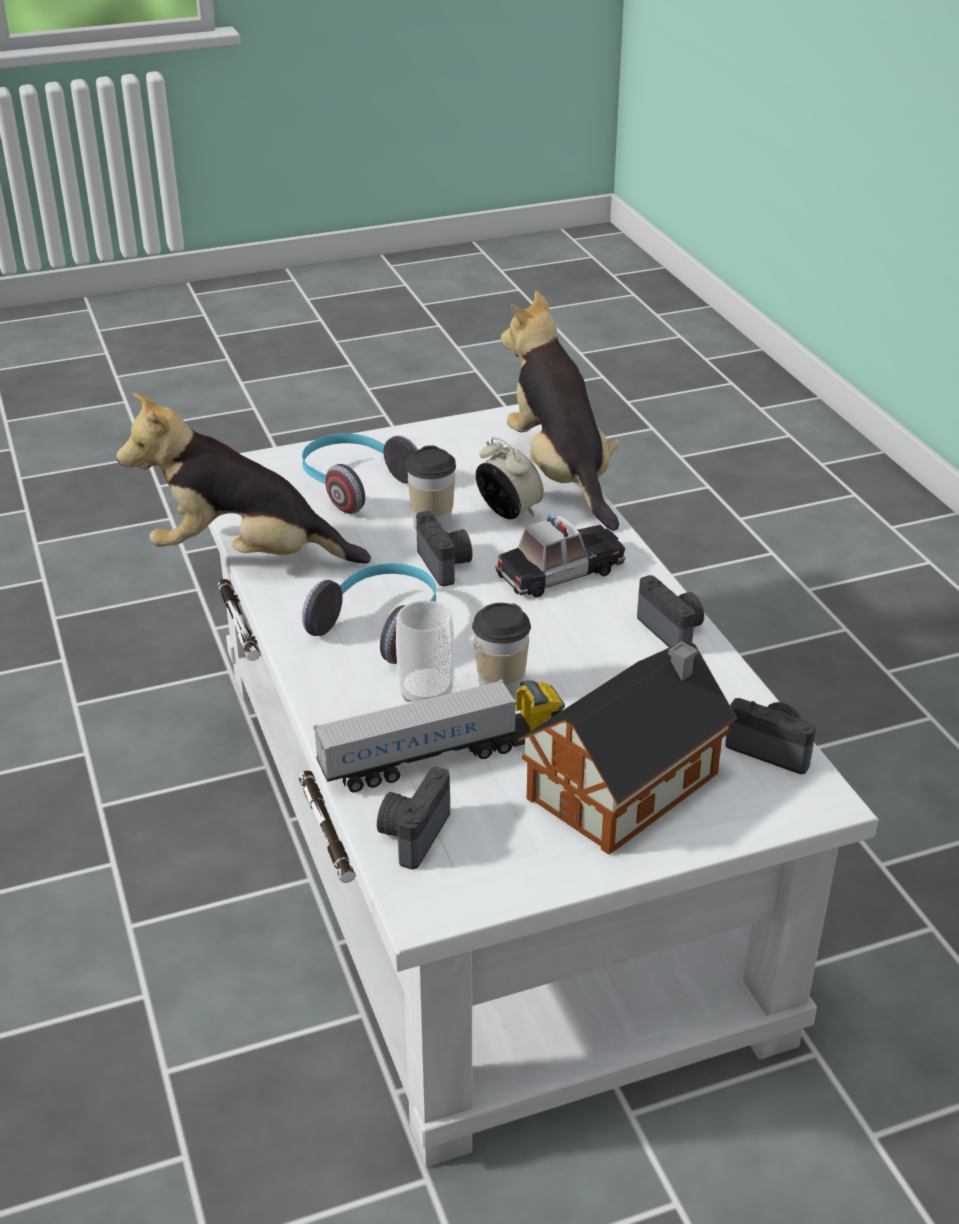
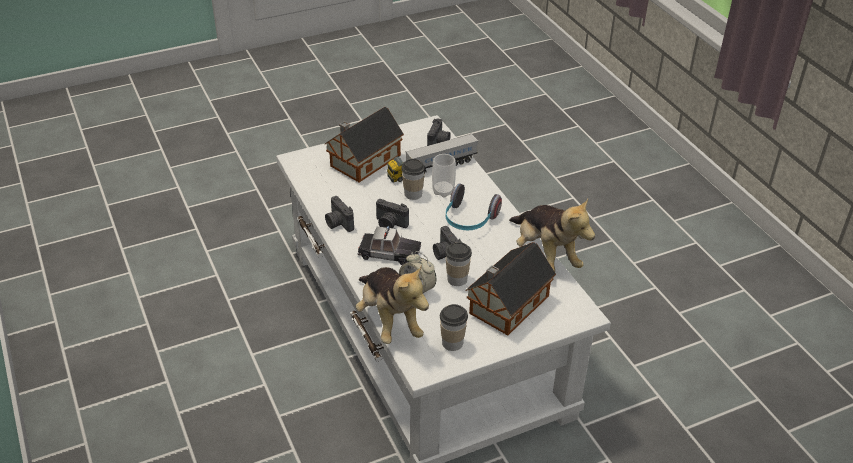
camera: 175 degrees right, 5 degrees up
plush toy [116,393,371,564] -> plush toy turned 60 degrees clockwise [509,199,595,271]
headphones [302,434,418,514] -> toy house [465,242,556,336]
toy car [495,514,625,597] -> toy car turned 135 degrees counterclockwise [358,226,421,265]
camera [725,698,816,774] -> camera moved to [376,199,409,228]
none -> cup [440,304,468,351]

